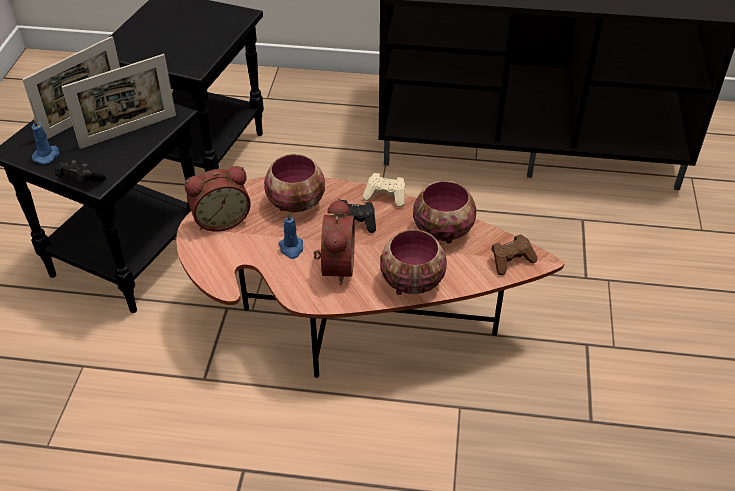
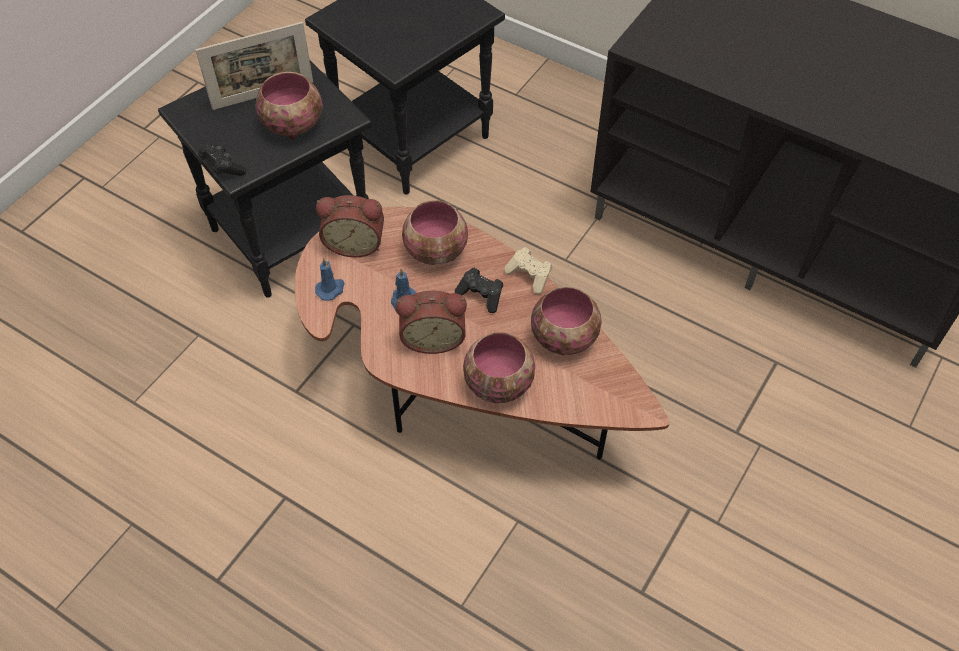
camera: 25 degrees right, 10 degrees up
blue candle [32,118,60,164] -> blue candle moved to [315,258,345,301]
picture frame [62,54,176,149] -> bowl [255,72,323,139]
alarm clock [314,198,355,285] -> alarm clock turned 60 degrees clockwise [396,291,467,354]
brown game controller [491,234,538,275] -> none

